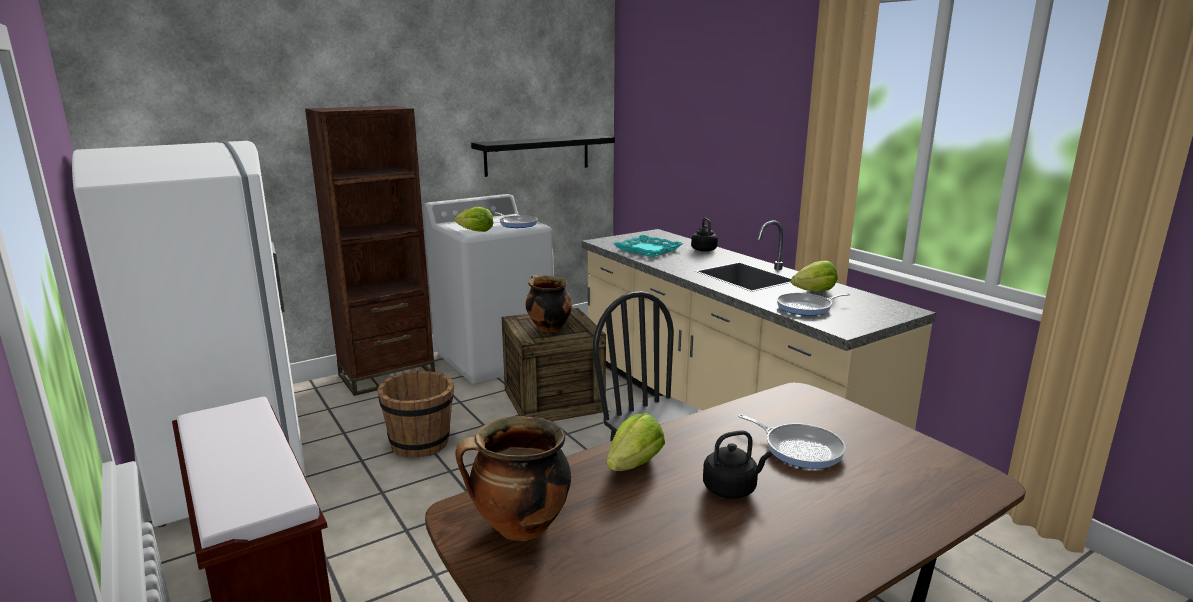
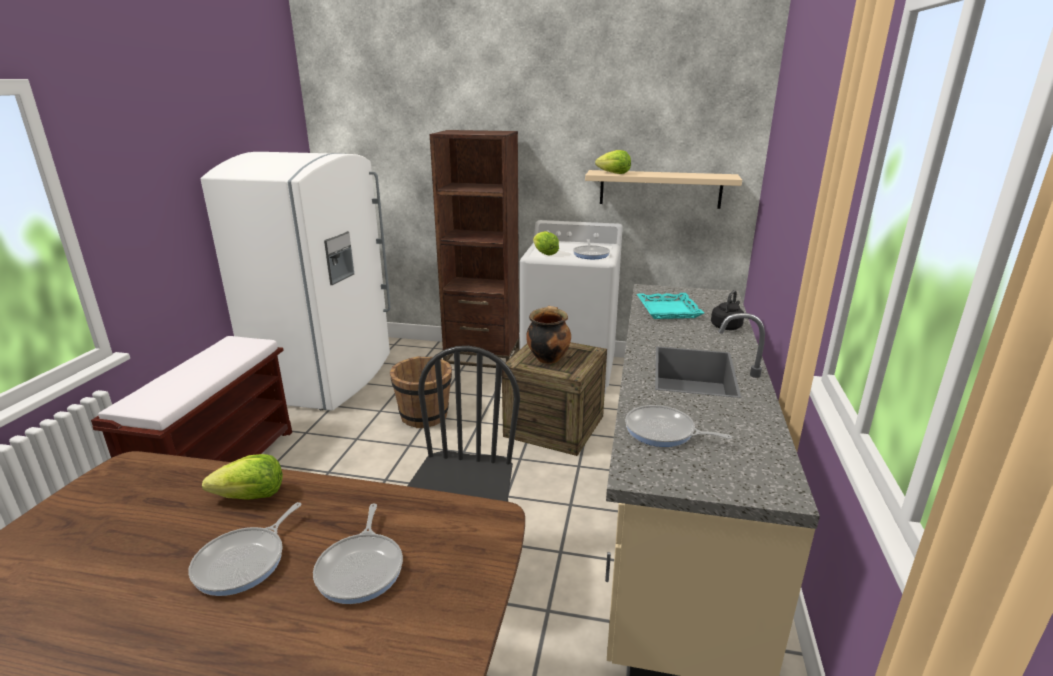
camera: 45 degrees right, 5 degrees up
cooking pot [455,416,571,541] -> none
black shelf [471,135,615,177] -> beige shelf [585,170,742,209]
black kettle [703,430,771,499] -> frying pan [188,502,301,596]
lettuce [791,261,837,291] -> lettuce moved to [595,150,631,174]

